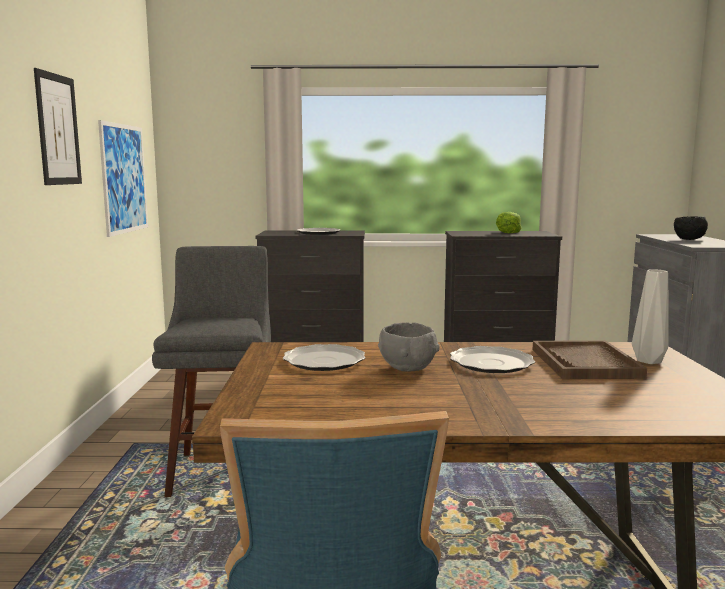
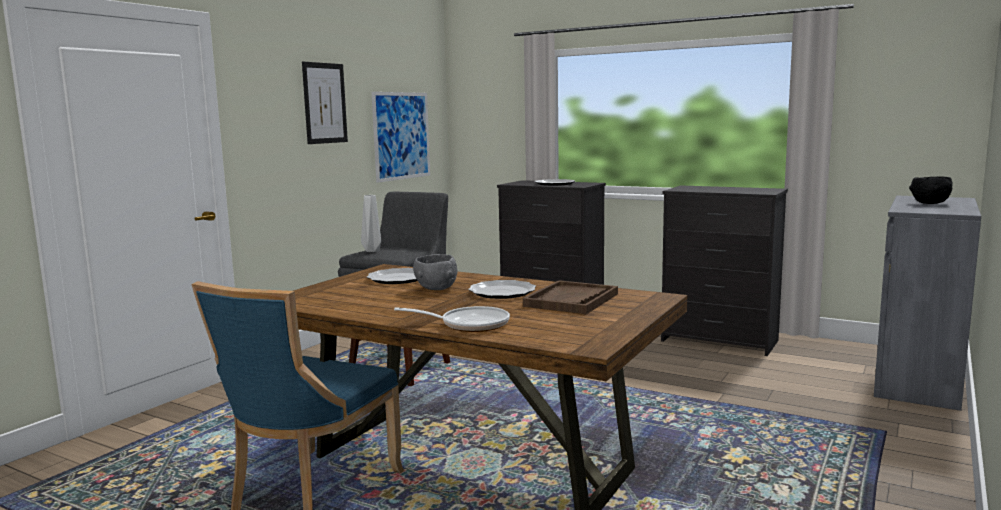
camera: 30 degrees right, 0 degrees up
lettuce [496,212,521,233] -> none
grey vase [632,269,669,364] -> grey vase moved to [361,195,381,252]
none -> frying pan [394,306,510,332]

